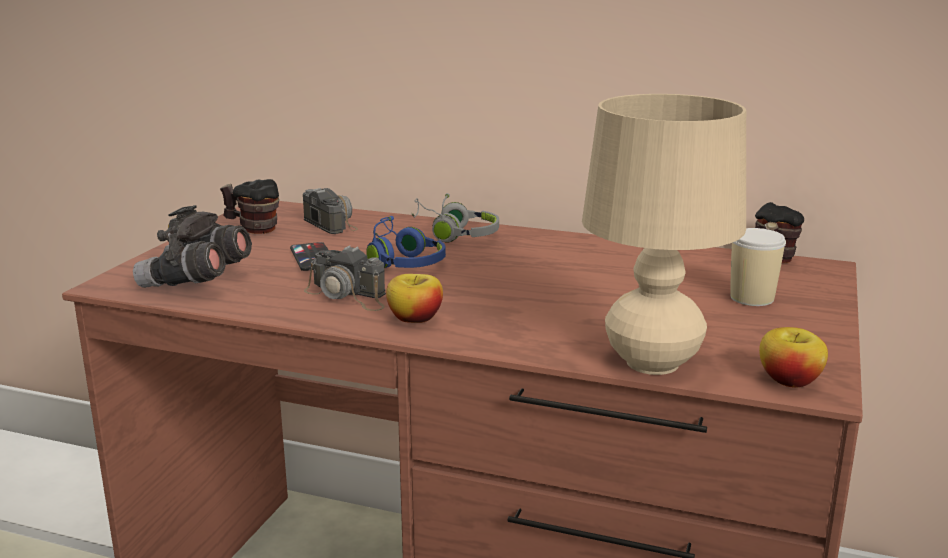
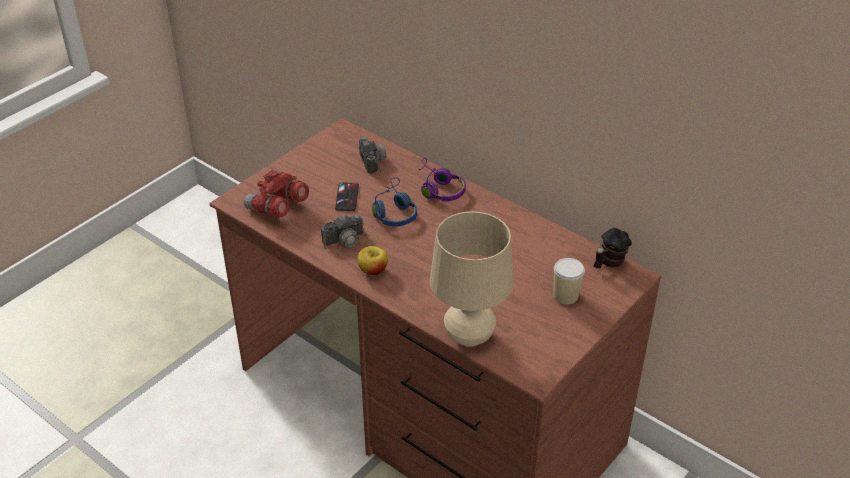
camera: 20 degrees right, 20 degrees up
grey binoculars [133,205,252,288] -> red binoculars [244,169,309,218]
mug [220,179,279,234] -> none
camera [304,245,386,311] -> camera turned 75 degrees counterclockwise [321,214,378,252]
grey headphones [411,193,499,243] -> purple headphones [418,158,466,201]
apple [759,327,828,388] -> none

